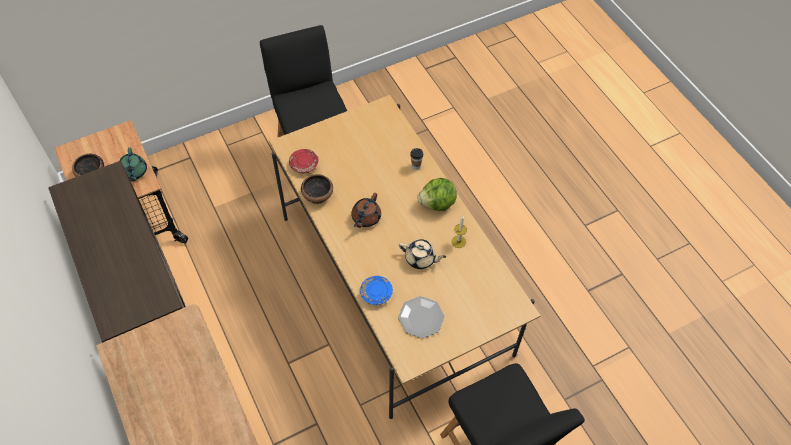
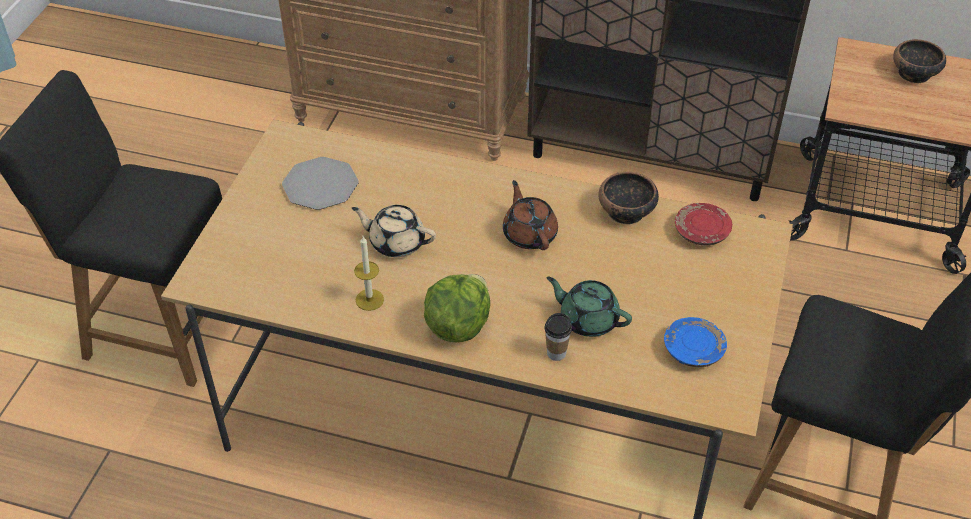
camera: 135 degrees right, 10 degrees down
green teapot [120,148,147,181] -> green teapot moved to [547,277,632,337]
blue plate [360,276,393,305] -> blue plate moved to [664,317,727,367]
beige teapot [399,239,446,269] -> beige teapot turned 45 degrees clockwise [352,205,436,257]

